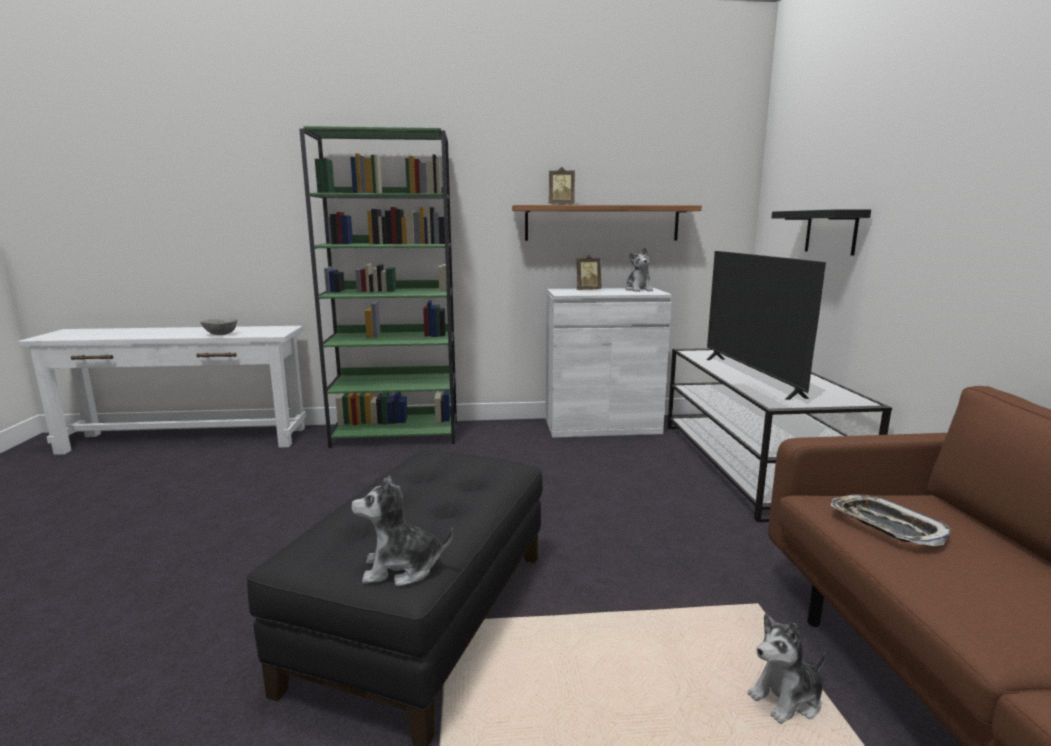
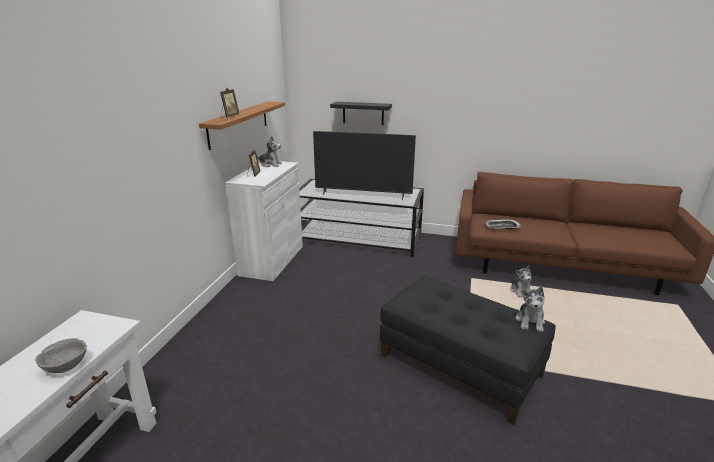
camera: 70 degrees left, 10 degrees up
green bookcase [299,126,457,448] -> none

